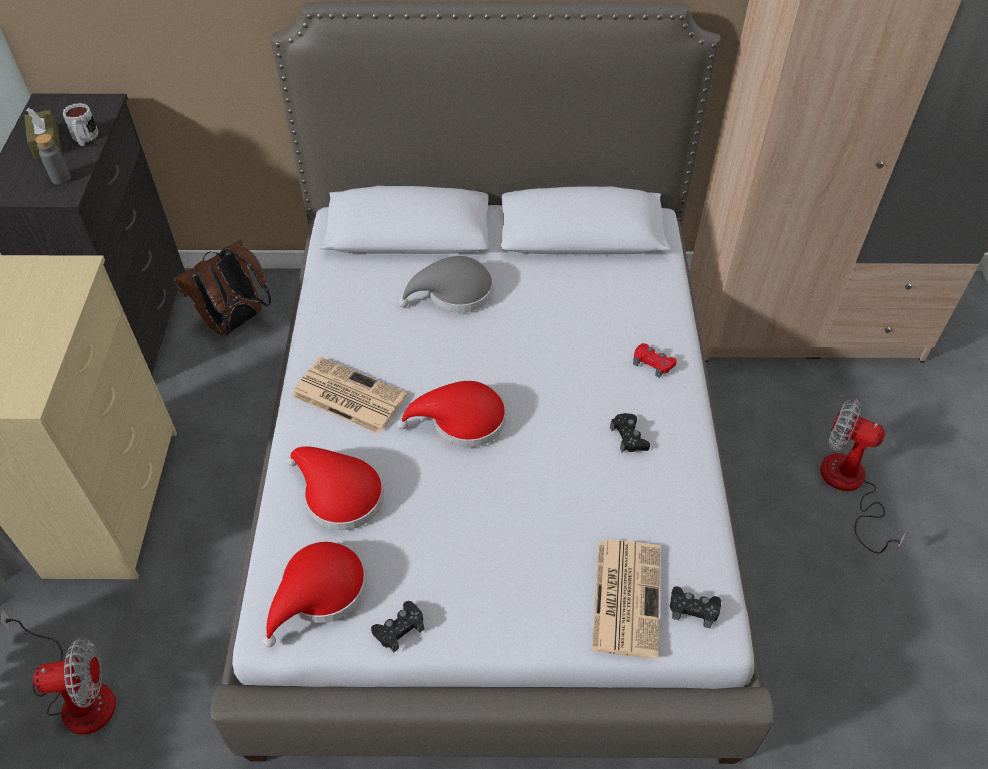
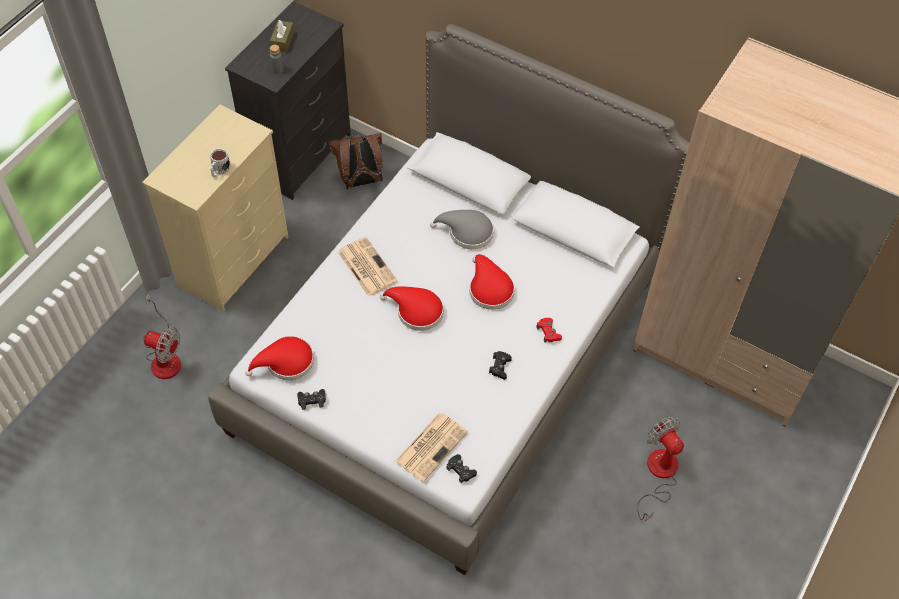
camera: 30 degrees right, 5 degrees up
mug [63,103,98,146] -> mug moved to [210,148,231,177]
red hat [287,446,384,530] -> red hat moved to [469,254,515,310]

